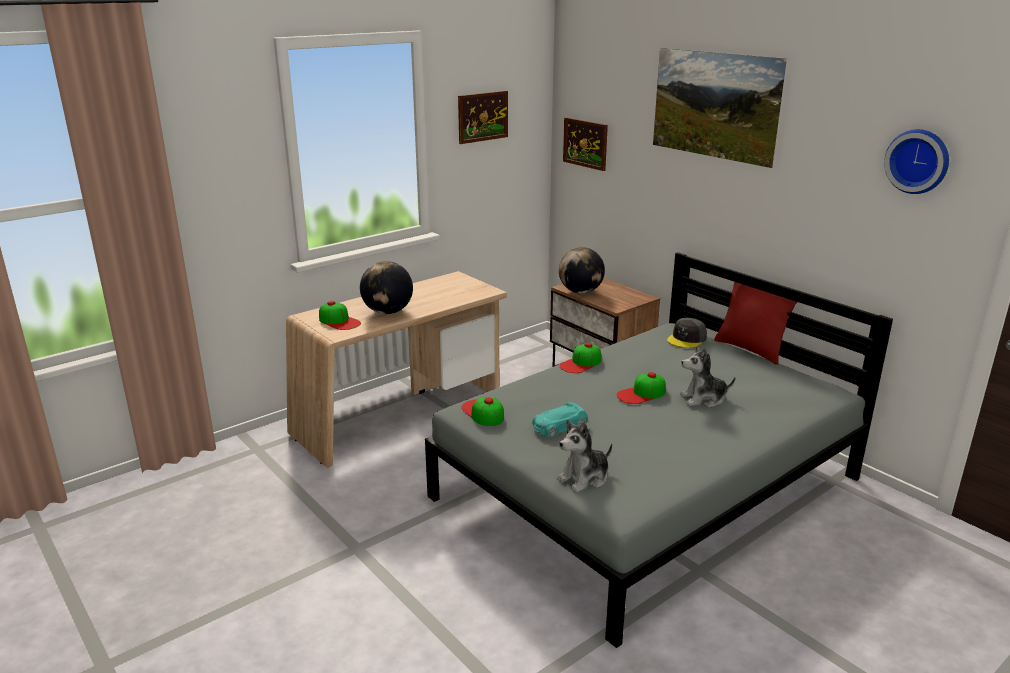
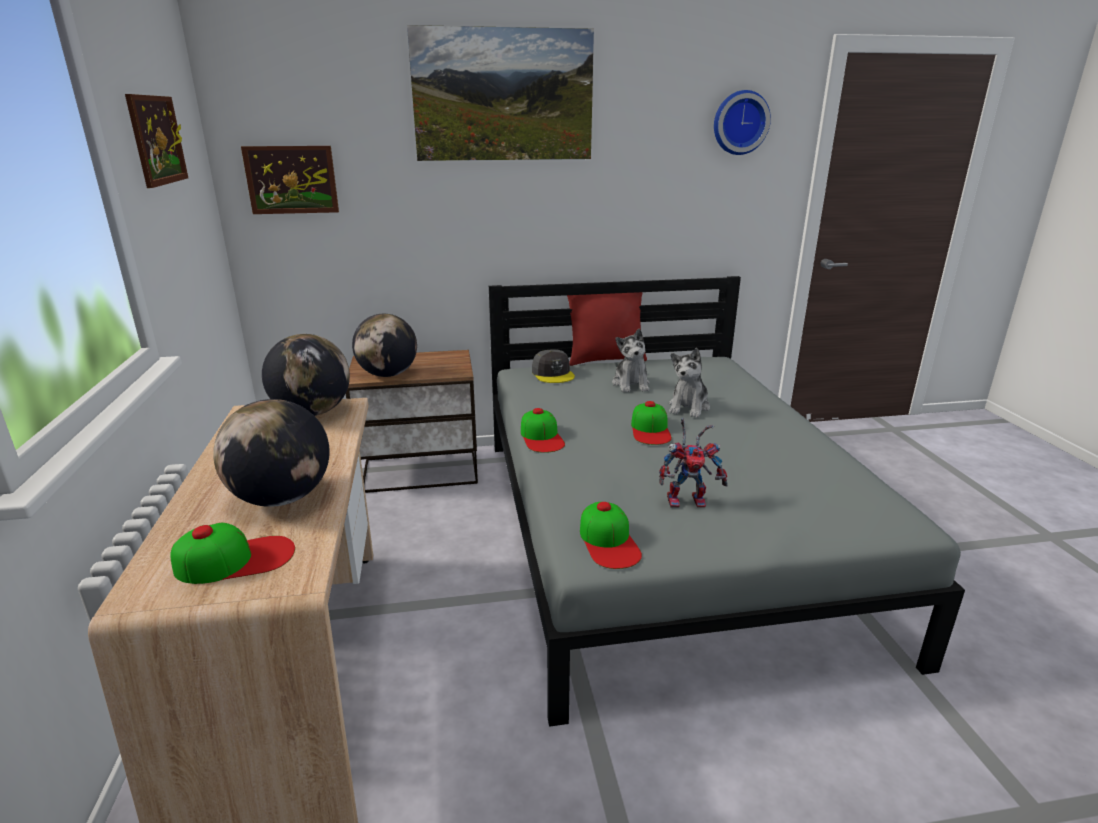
camera: 60 degrees left, 0 degrees up
cap [462,397,504,426] -> cap turned 105 degrees counterclockwise [580,502,642,569]
turquoise toy car [532,402,588,438] -> toy robot [659,417,728,508]
plush toy [557,420,612,493] -> plush toy moved to [612,329,650,392]
none -> globe [262,334,350,416]

